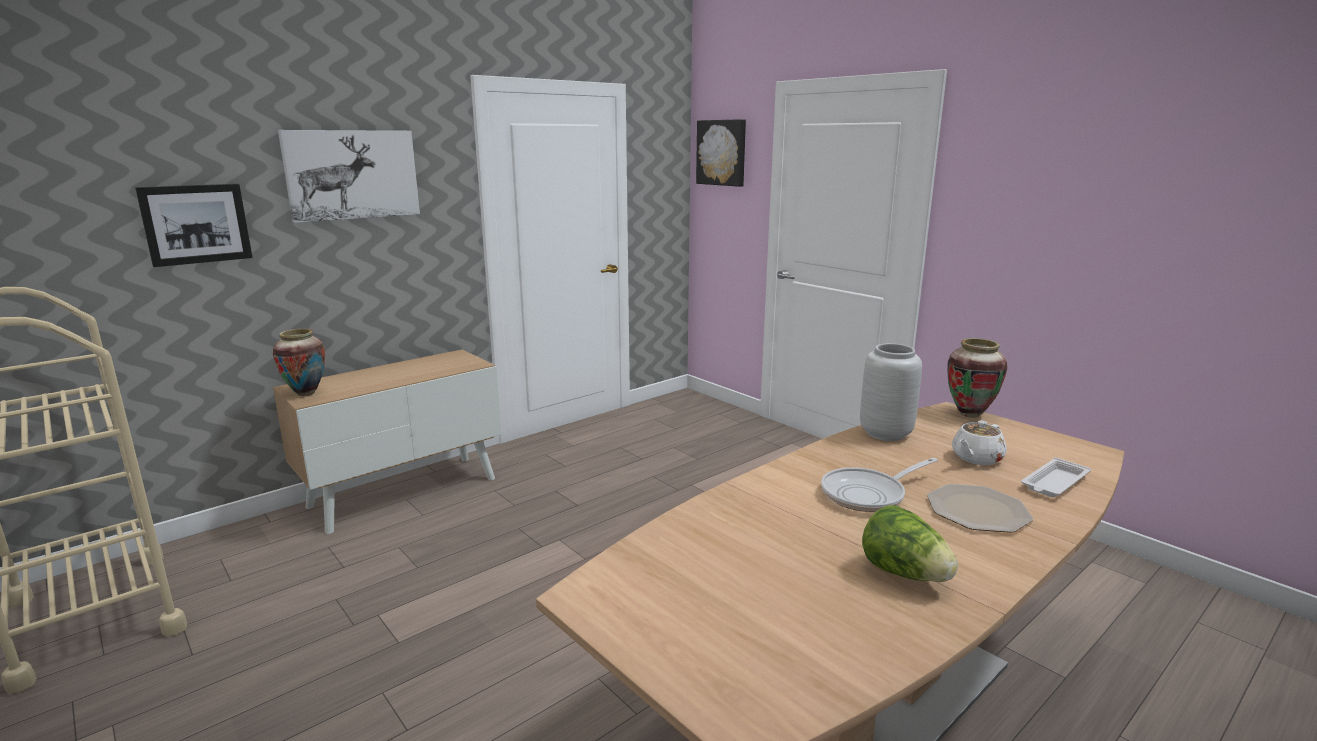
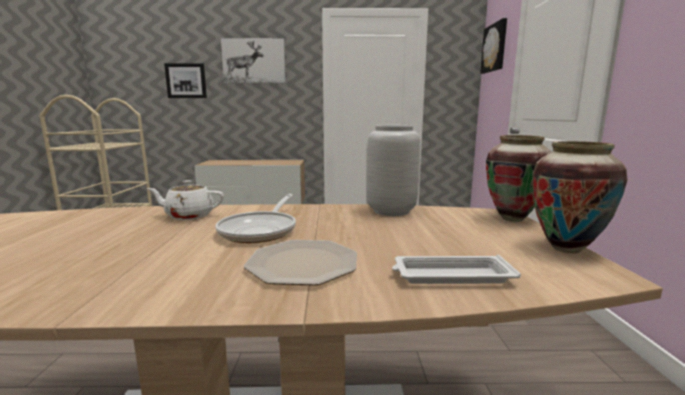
camera: 40 degrees right, 5 degrees down
vase [273,329,325,396] -> vase moved to [532,141,627,253]
frying pan [821,458,938,512] -> frying pan turned 90 degrees counterclockwise [215,194,296,243]
lettuce [862,505,958,582] -> none
white teapot [952,421,1007,465] -> white teapot moved to [147,180,224,220]

